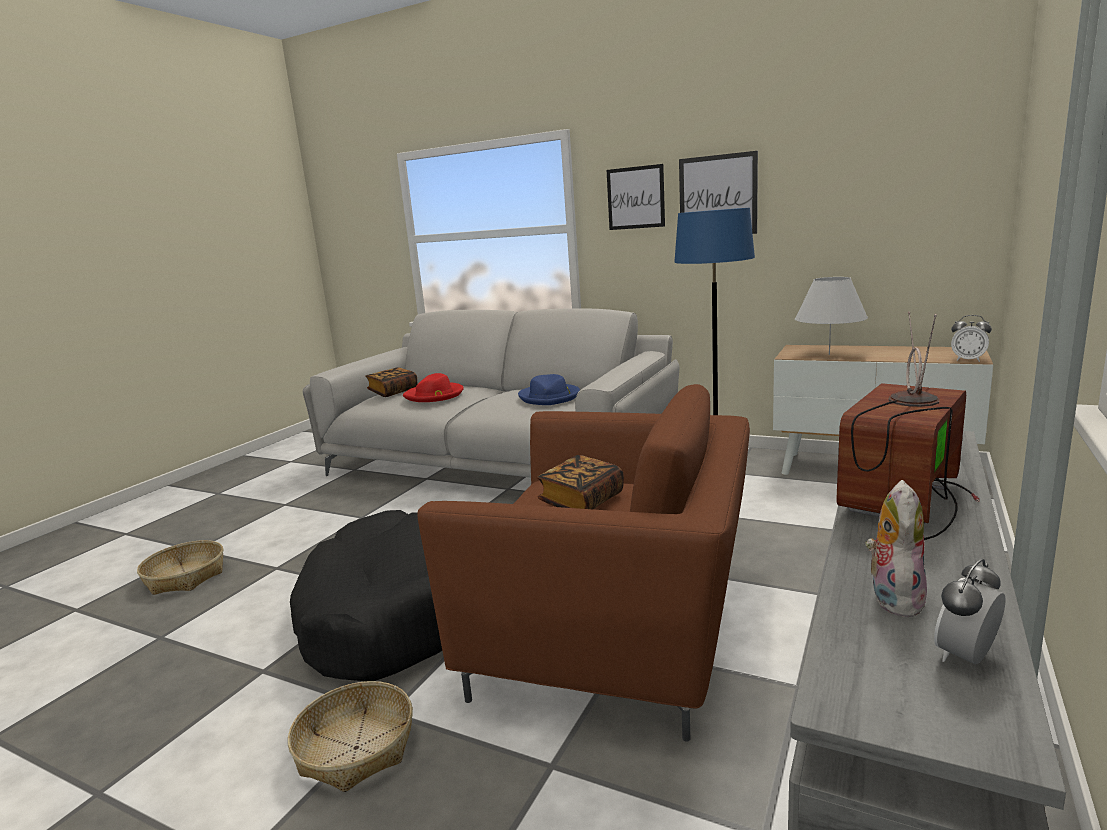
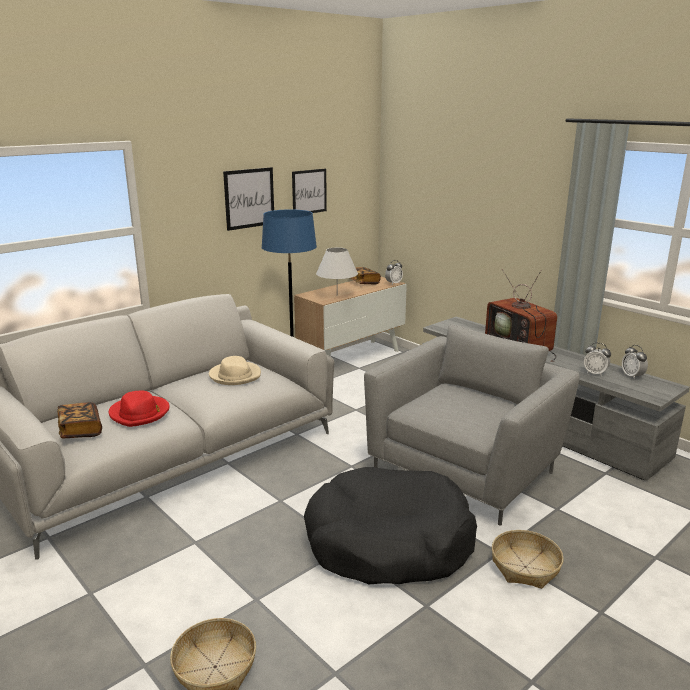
camera: 70 degrees left, 5 degrees up
brown armchair [417,384,750,742] -> grey armchair [364,324,580,525]
blue hat [518,374,580,405] -> beige hat [209,356,261,385]
book [537,455,624,510] -> book moved to [350,267,381,285]
picture [607,164,665,230] -> picture moved to [292,169,327,213]
plush toy [865,480,927,617] -> alarm clock [584,343,611,376]

